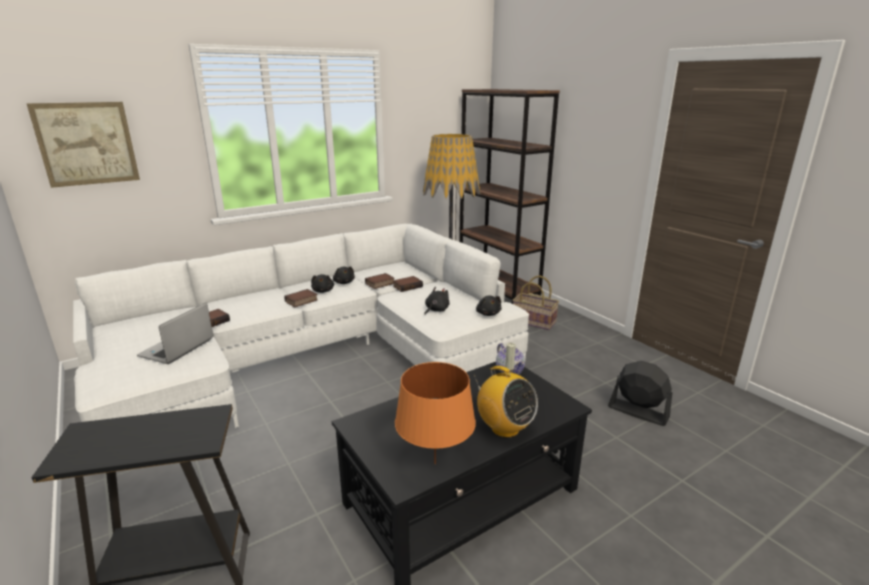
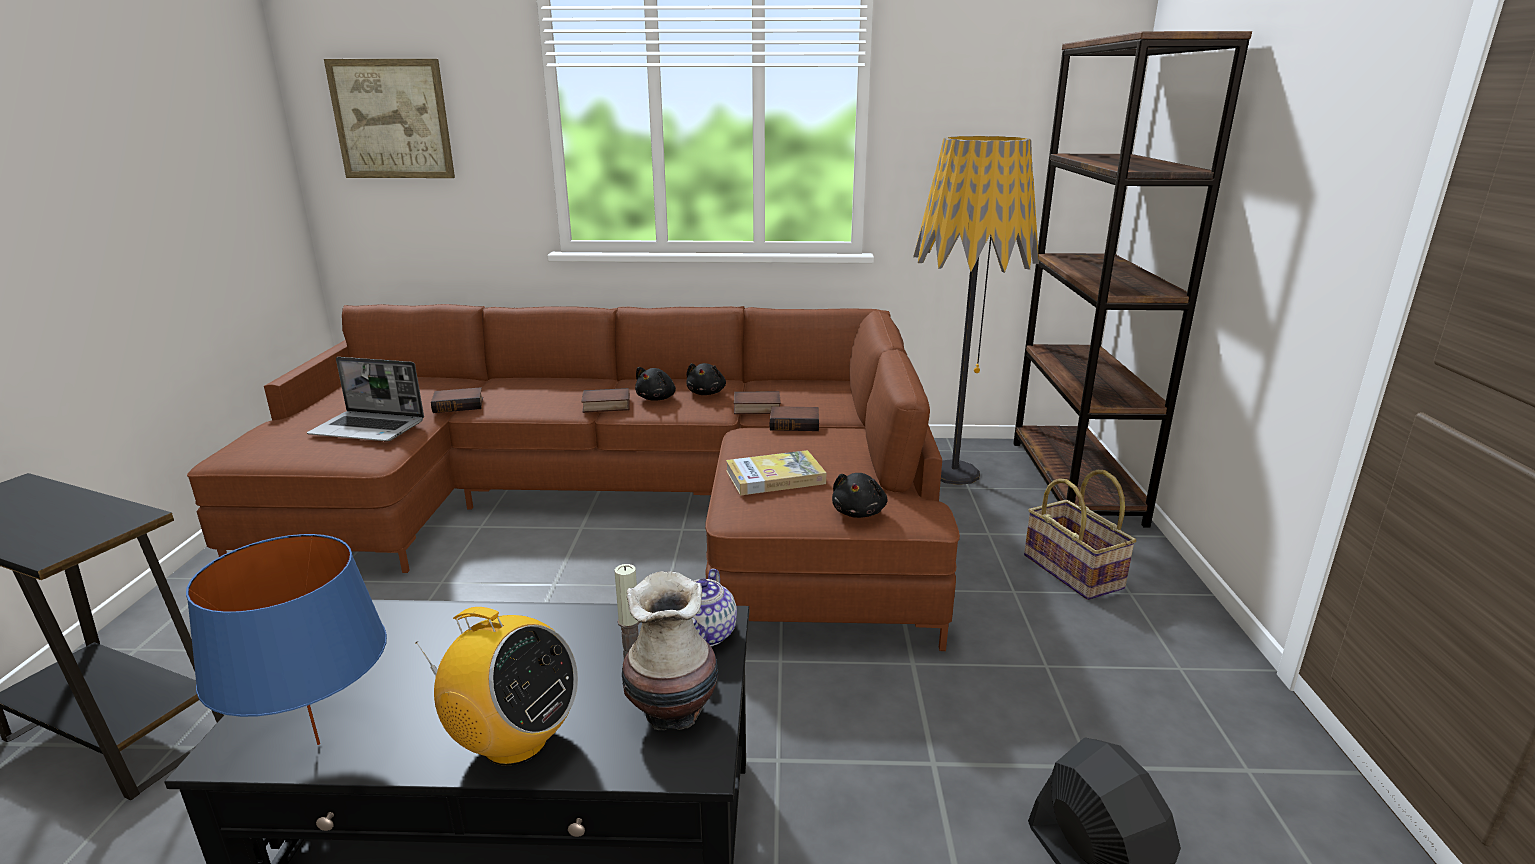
camera: 35 degrees right, 0 degrees up
white sofa [73,224,529,428] -> brown sofa [187,304,960,651]
laptop [137,303,213,364] -> laptop turned 135 degrees counterclockwise [307,357,424,441]
orange table lamp [395,362,476,464] -> blue table lamp [186,534,387,745]
black plush toy [424,287,450,315] -> book [726,450,826,495]
radio [474,366,538,438] -> radio turned 60 degrees counterclockwise [416,607,578,765]
none -> vase [622,571,719,730]

